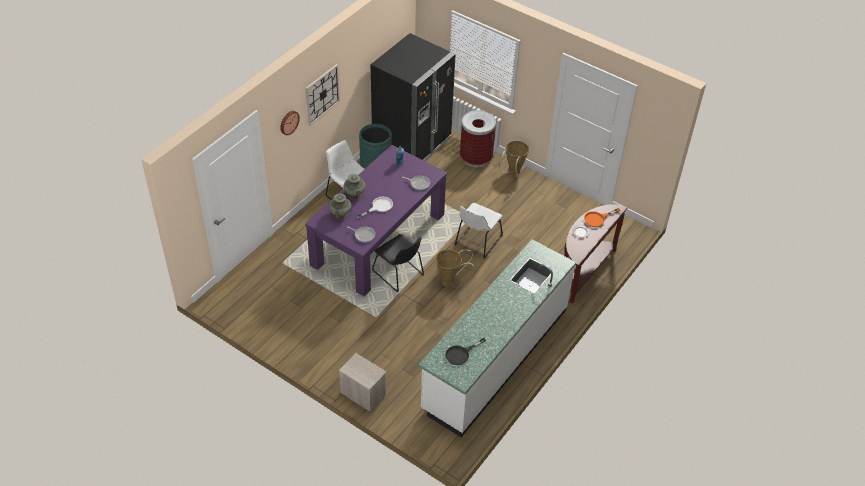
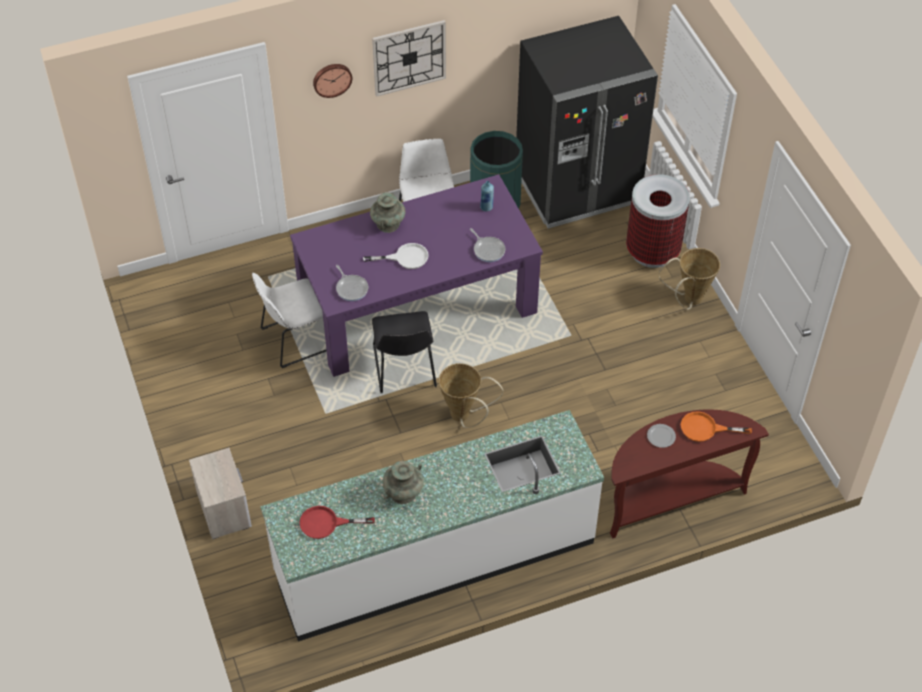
camera: 35 degrees right, 5 degrees up
turquoise vase [329,194,352,220] -> turquoise vase moved to [383,461,424,504]
black frying pan [445,338,486,365] -> red frying pan [299,506,375,539]
white chair [455,203,503,259] -> white chair moved to [252,273,327,368]

